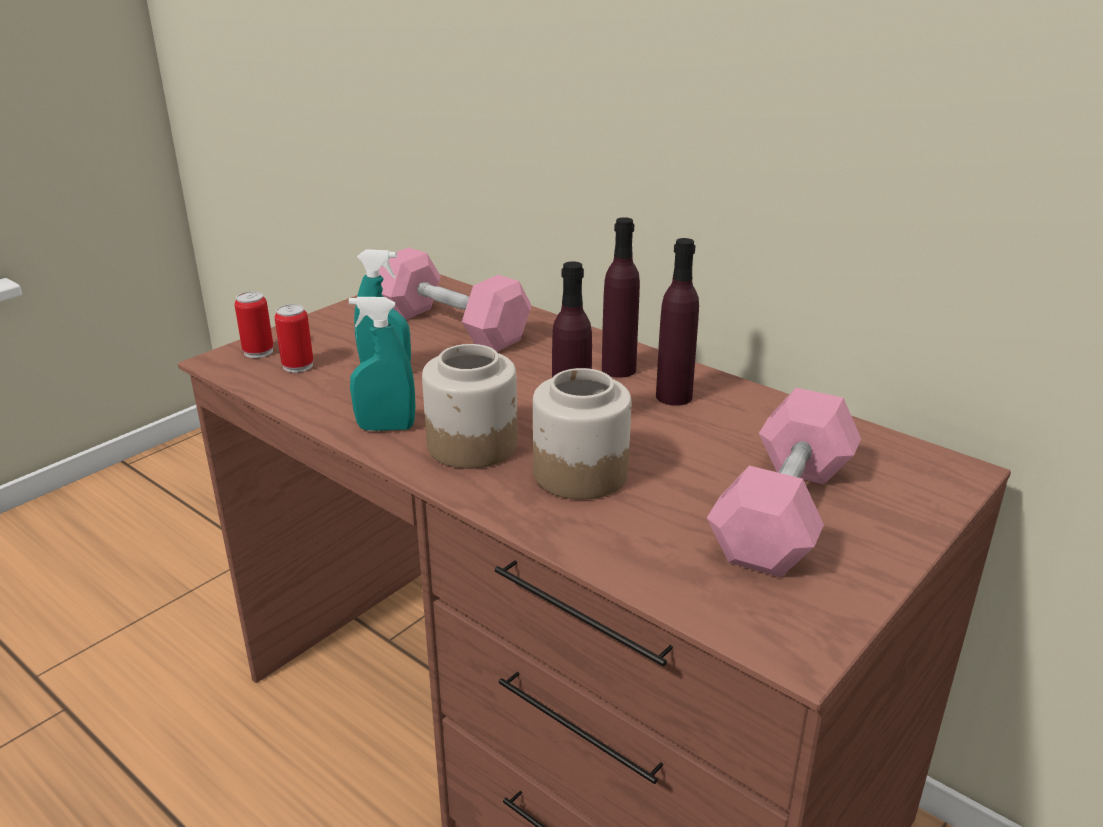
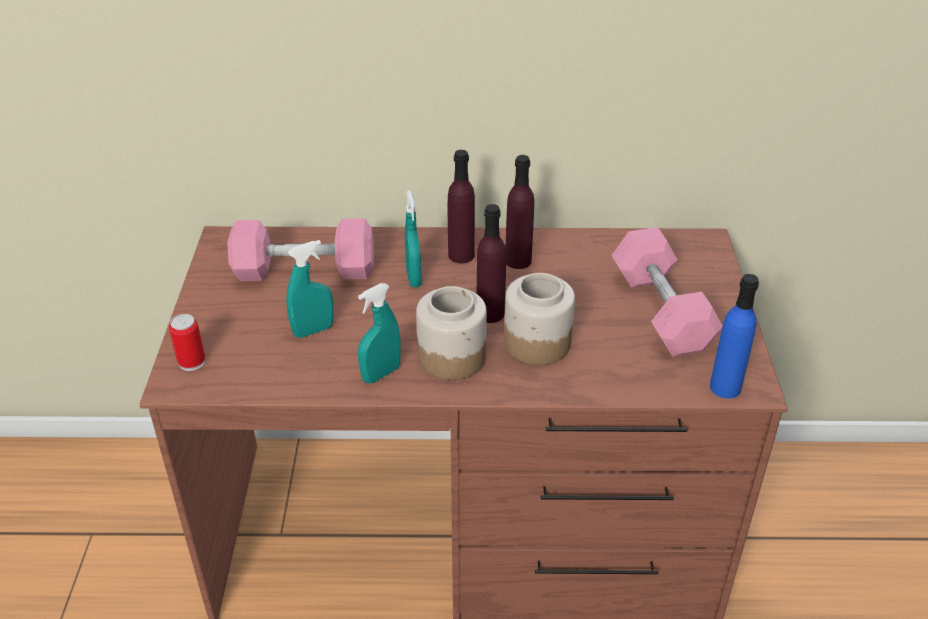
camera: 40 degrees left, 10 degrees up
can [275,304,313,373] -> none
none -> turquoise spray bottle [405,191,422,287]
none -> blue bottle [710,274,759,399]

